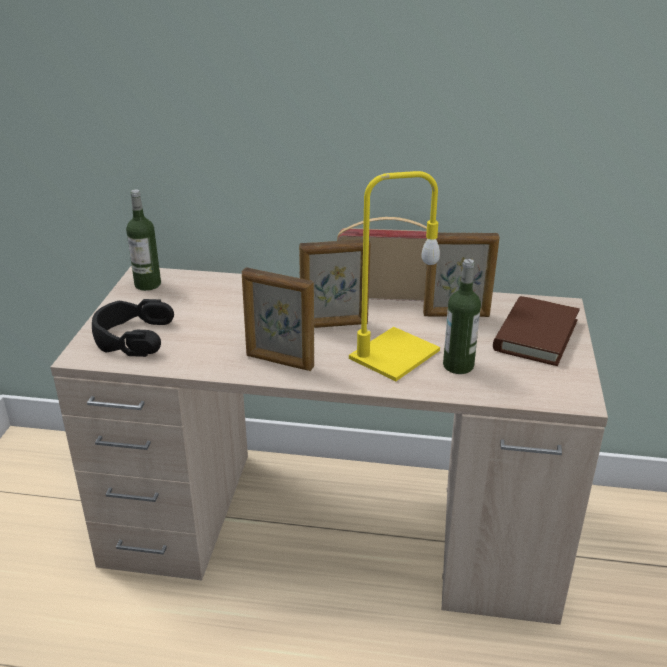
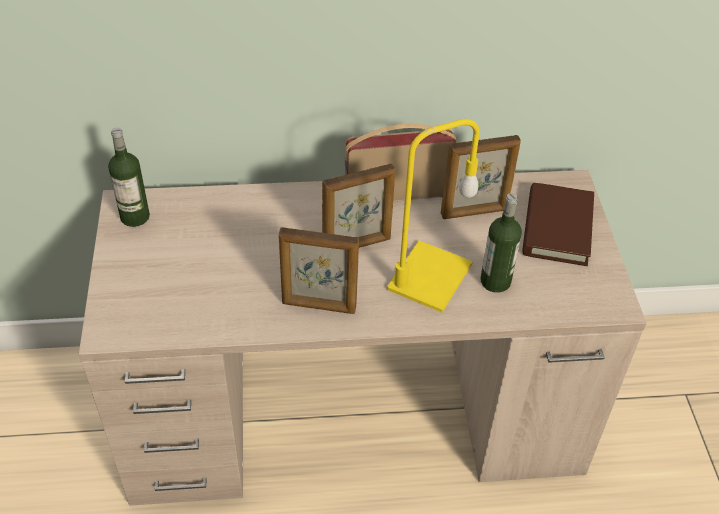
camera: 15 degrees left, 15 degrees up
black headphones [92,299,174,357] -> none

